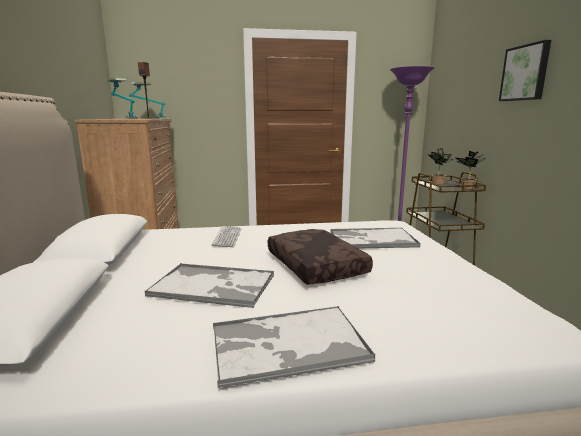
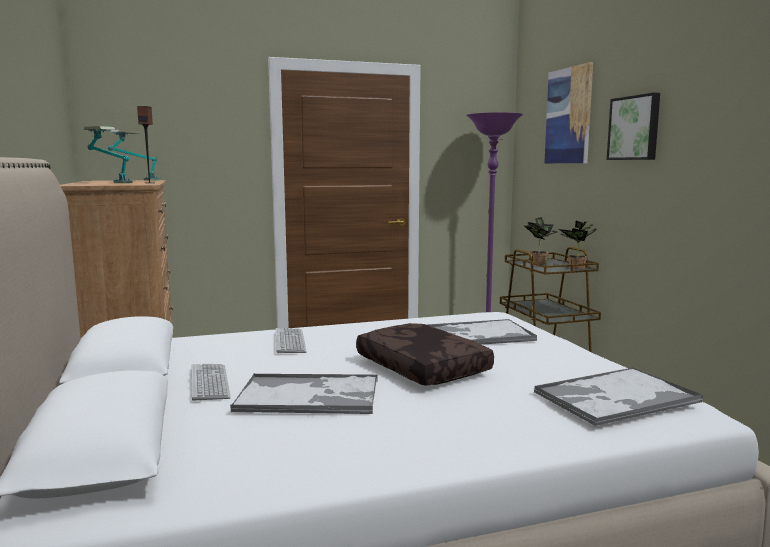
camera: 10 degrees left, 5 degrees down
tray [213,306,375,388] -> tray moved to [534,367,703,426]
none -> keyboard [191,364,231,401]
none -> picture [544,62,593,163]

